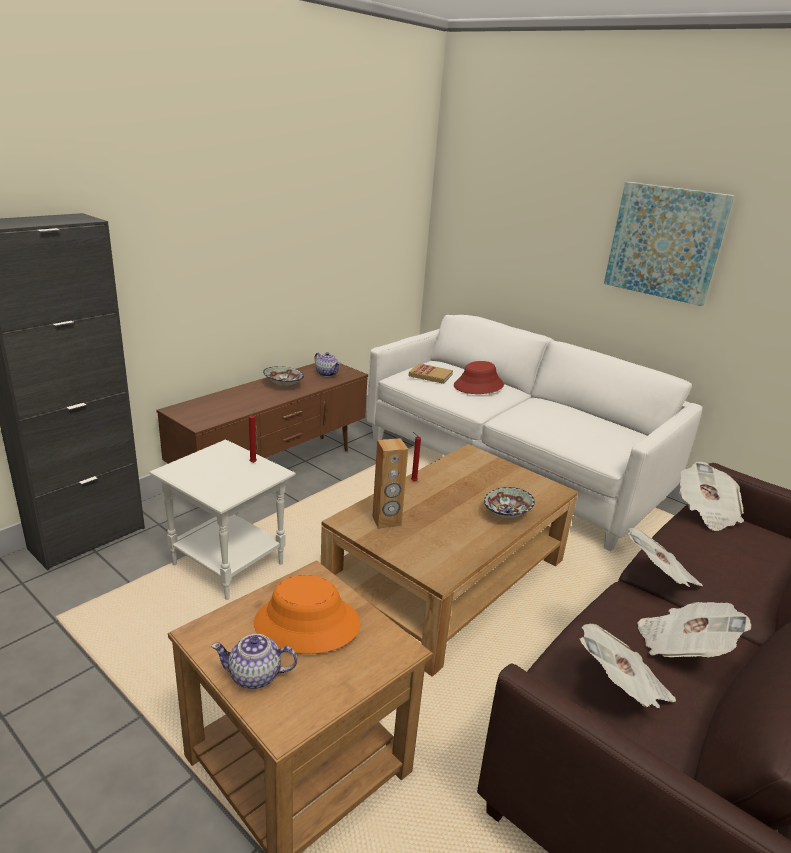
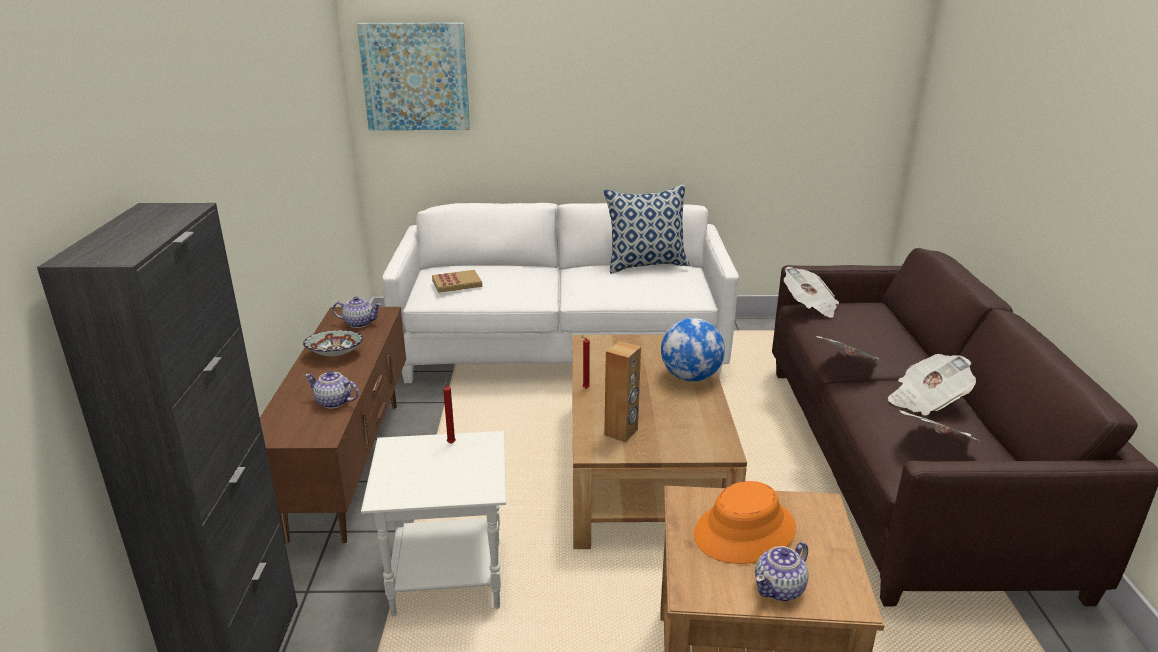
camera: 40 degrees left, 0 degrees up
red hat [454,361,504,394] -> none
bowl [484,487,535,518] -> globe [661,318,725,381]
picture [604,182,735,306] -> picture moved to [357,23,470,130]
none -> teapot [305,371,359,409]
none -> pillow [604,184,690,274]

